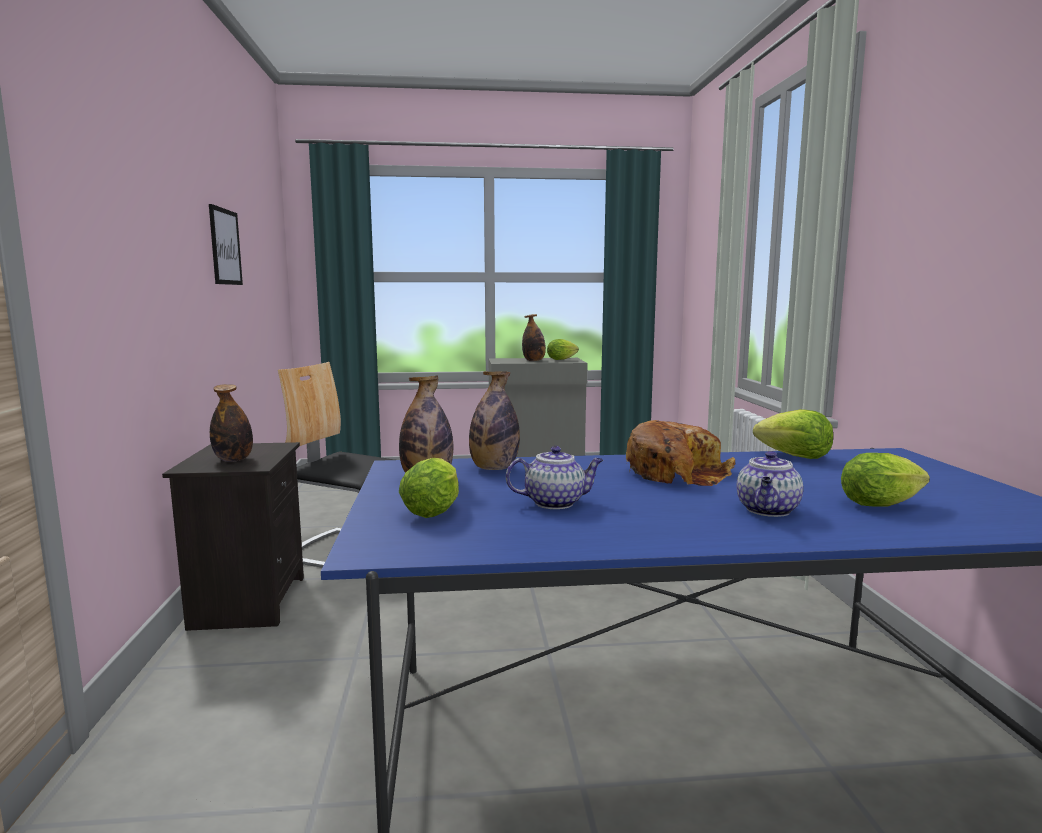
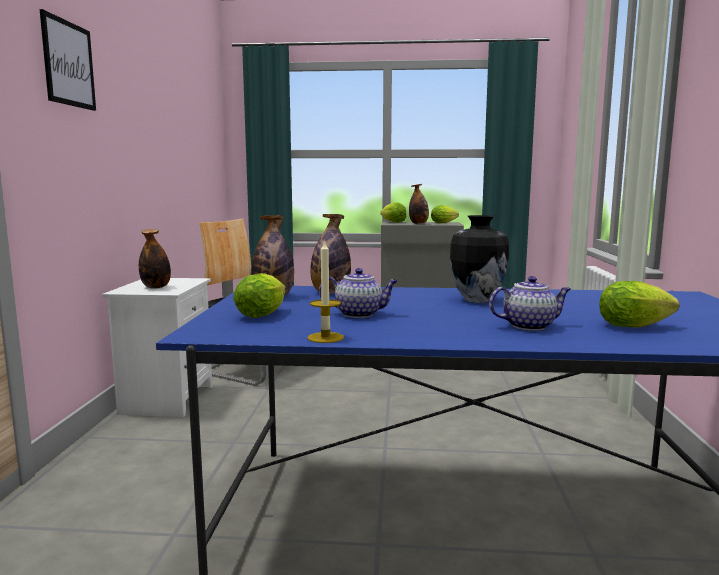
camera: 10 degrees right, 0 degrees up
black nightstand [162,442,304,631] -> white nightstand [102,278,212,417]
picture [209,204,243,285] -> picture moved to [40,9,96,111]
bread [626,420,735,486] -> vase [450,215,509,303]
teapot [736,451,803,517] -> teapot turned 135 degrees counterclockwise [489,276,571,331]
lettuce [753,409,833,459] -> lettuce moved to [380,202,406,223]
none -> candle [307,239,344,343]

